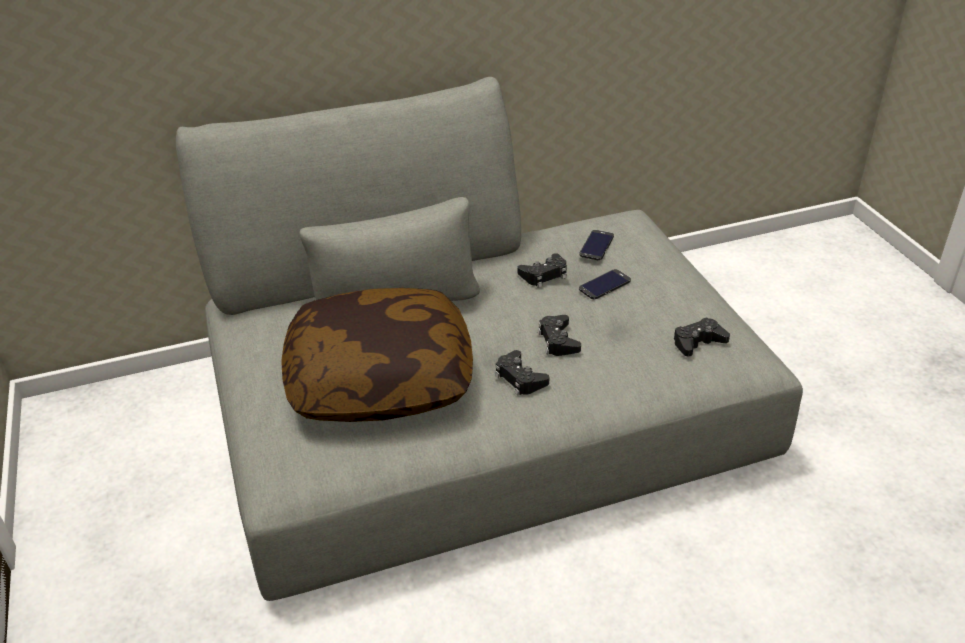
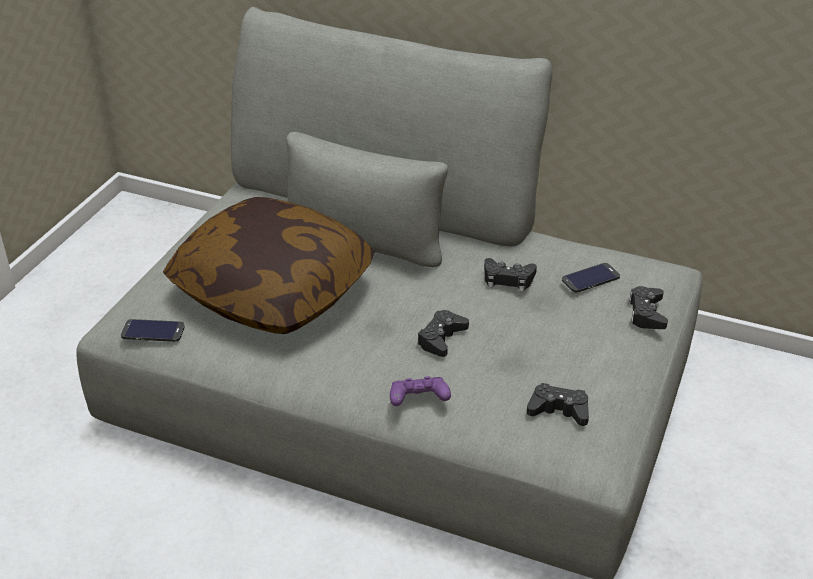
camera: 40 degrees right, 0 degrees up
black game controller [495,350,549,396] -> black game controller moved to [628,286,668,329]
phone [579,269,631,299] -> phone moved to [121,319,185,342]
none -> purple game controller [390,376,451,406]

